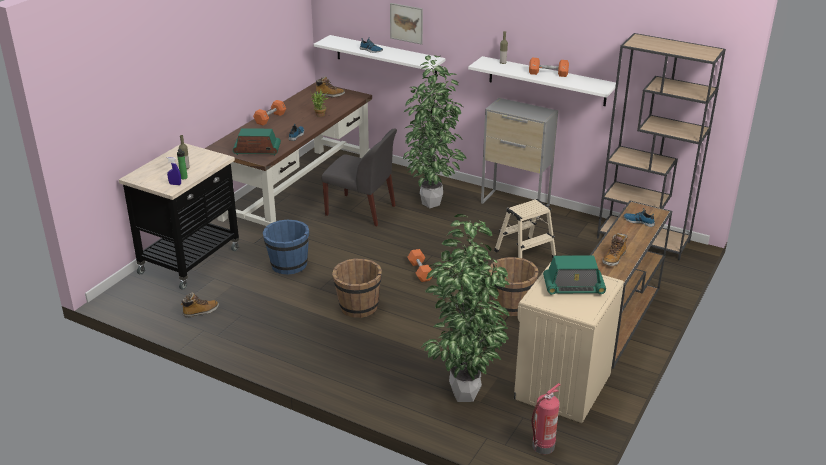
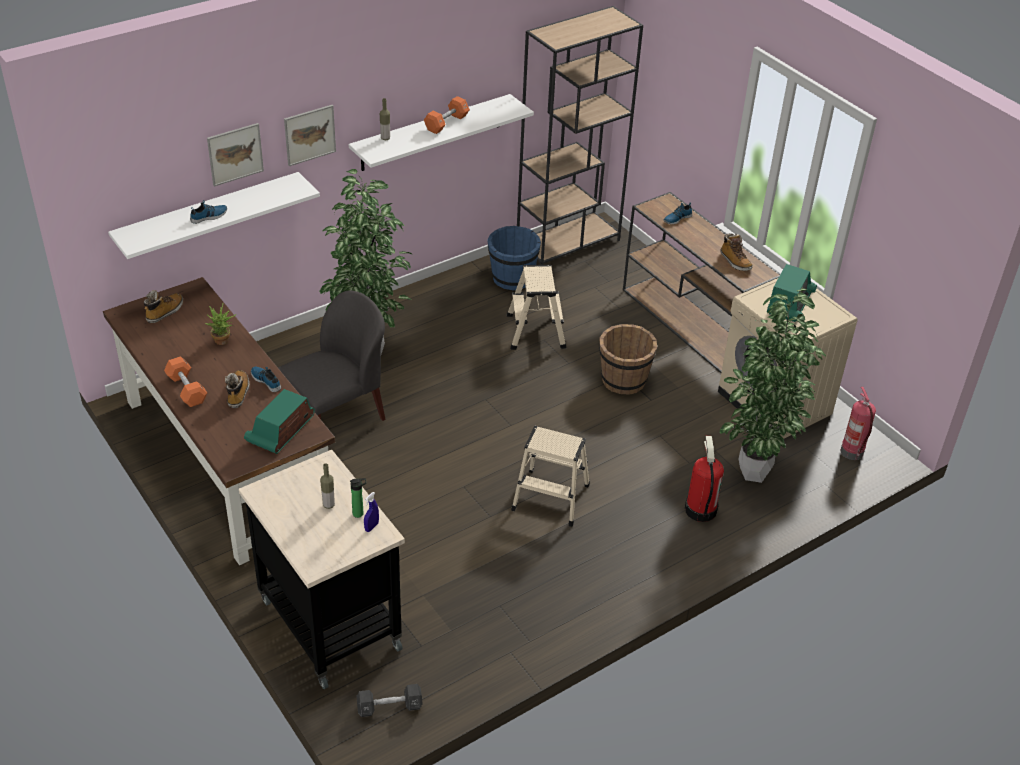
camera: 65 degrees left, 10 degrees up
boot [181,292,219,317] -> boot moved to [225,370,250,408]
blue bucket [263,220,309,275] -> blue bucket moved to [487,226,541,291]
brown bucket [332,259,382,318] -> beige step ladder [511,426,590,527]
orange dumbbell [408,249,433,282] -> none
grey cabinet [481,98,558,219] -> none
none -> picture [284,105,336,166]
none -> black dumbbell [357,684,422,717]
none -> fire extinguisher [685,436,724,522]

